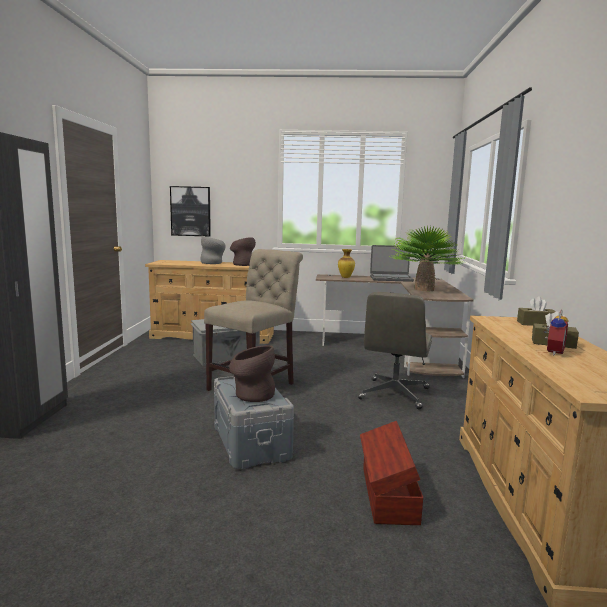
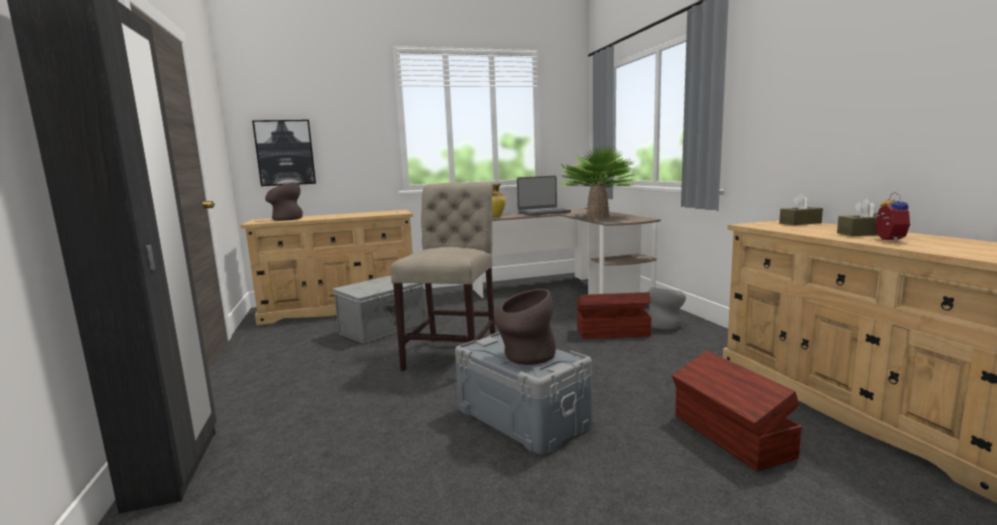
camera: 20 degrees left, 0 degrees up
grey vase [201,236,226,264] -> grey vase moved to [648,288,686,330]
brown vase [230,237,256,266] -> brown vase moved to [265,182,303,221]
grey office chair [358,292,432,410] -> brown storage box [577,292,651,339]

